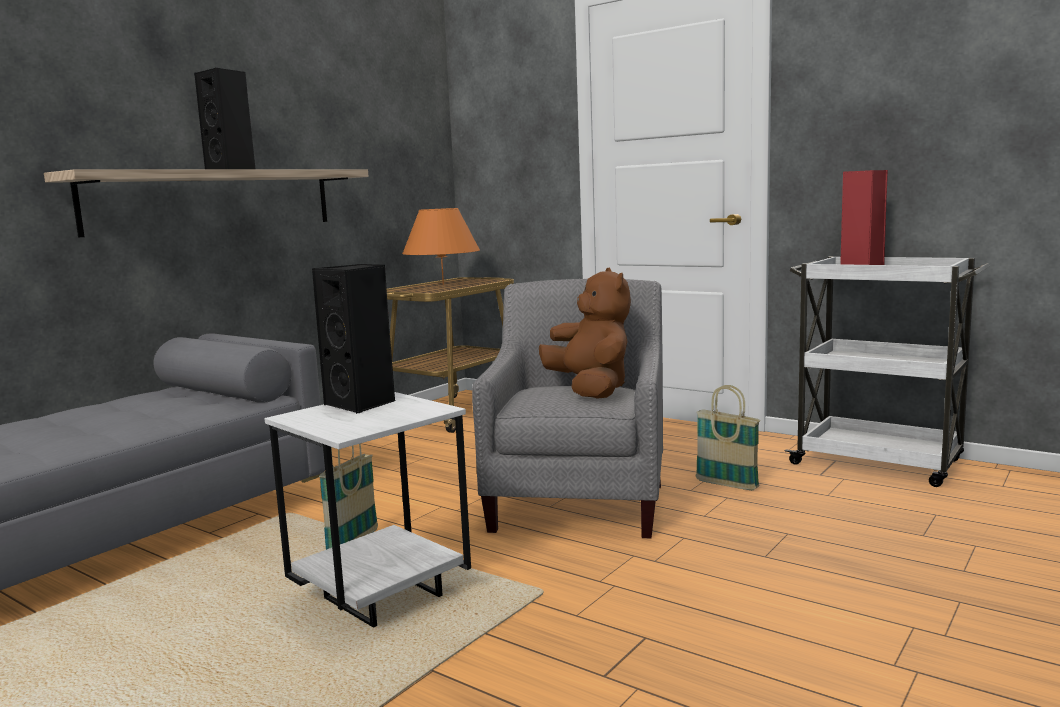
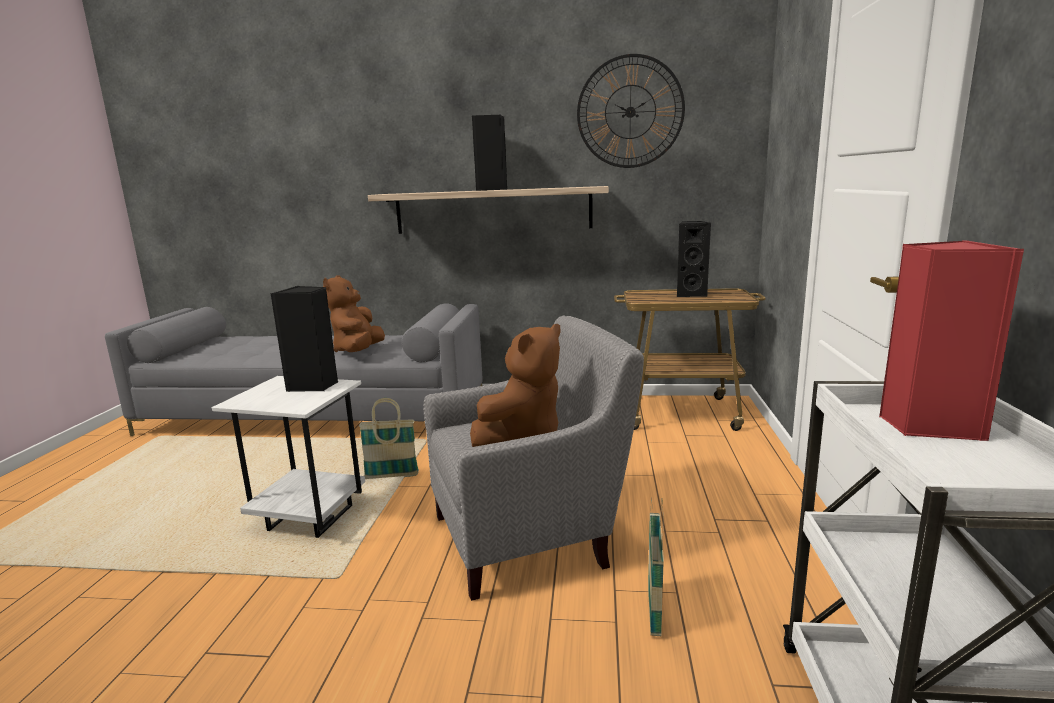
camera: 60 degrees right, 5 degrees up
orange table lamp [402,208,480,285] -> black speaker [677,221,711,297]
none -> brown plush toy [323,276,385,352]
none -> wall clock [577,54,685,168]

